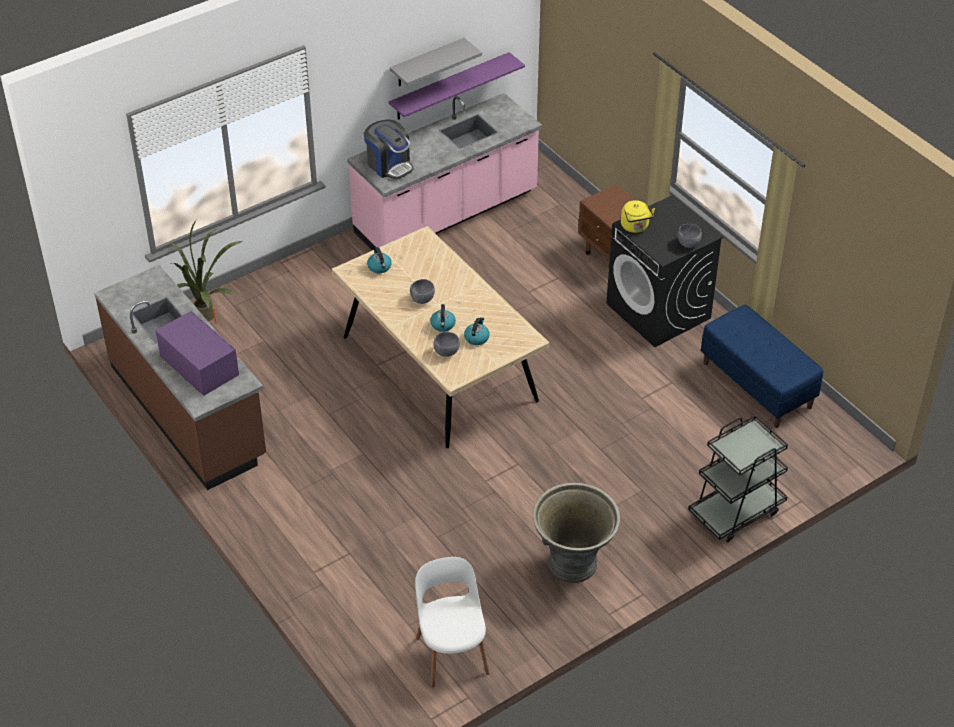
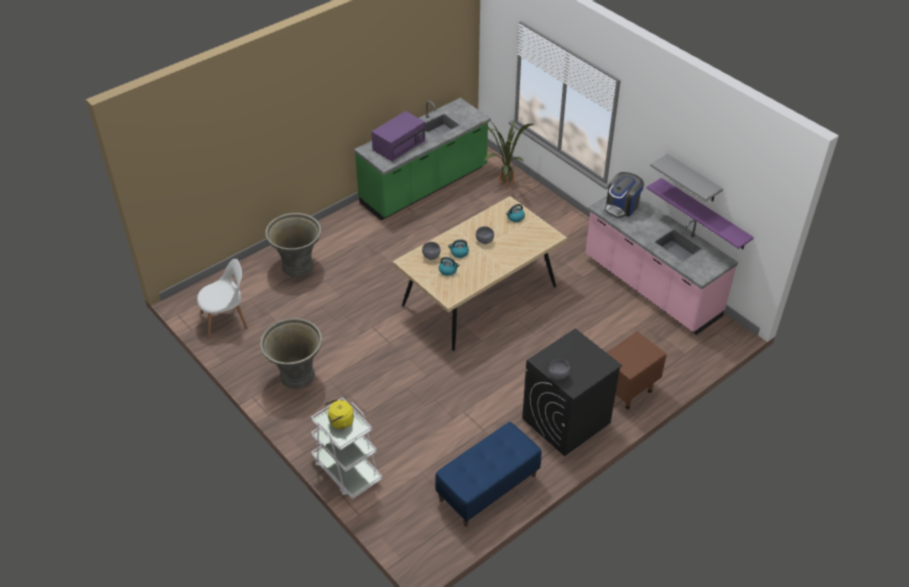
camera: 85 degrees right, 0 degrees up
brown counter [94,265,266,490] -> green counter [354,98,491,221]
yellow kettle [621,200,655,233] -> yellow kettle moved to [324,399,354,429]
black cart [688,415,788,543] -> white cart [311,397,383,499]
none -> grey planter [265,213,321,277]

